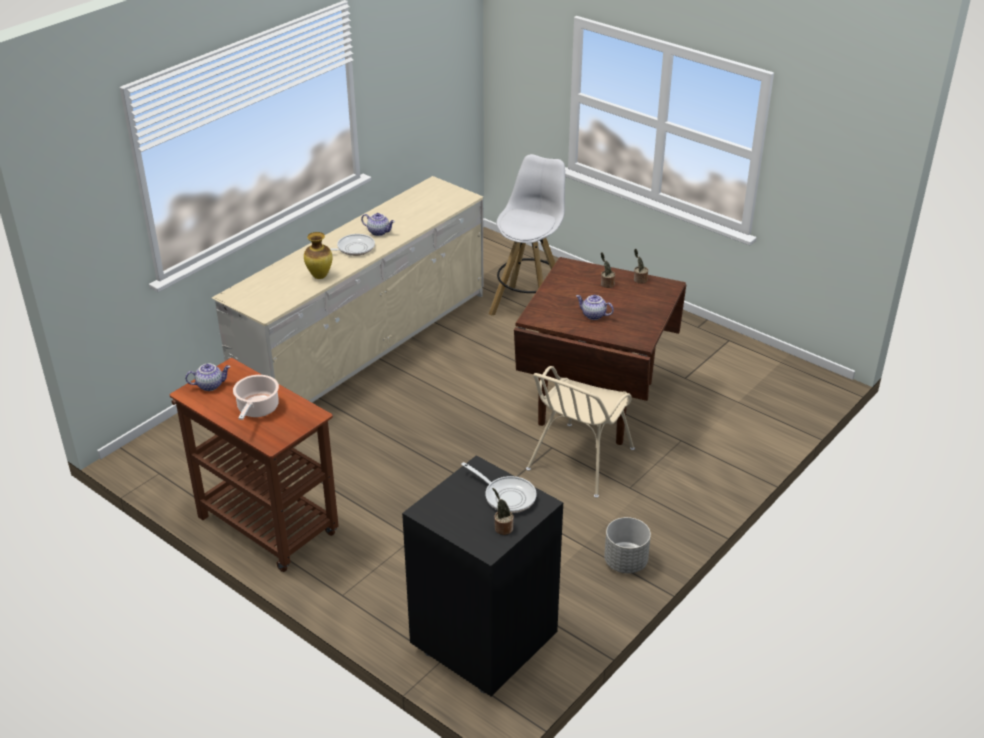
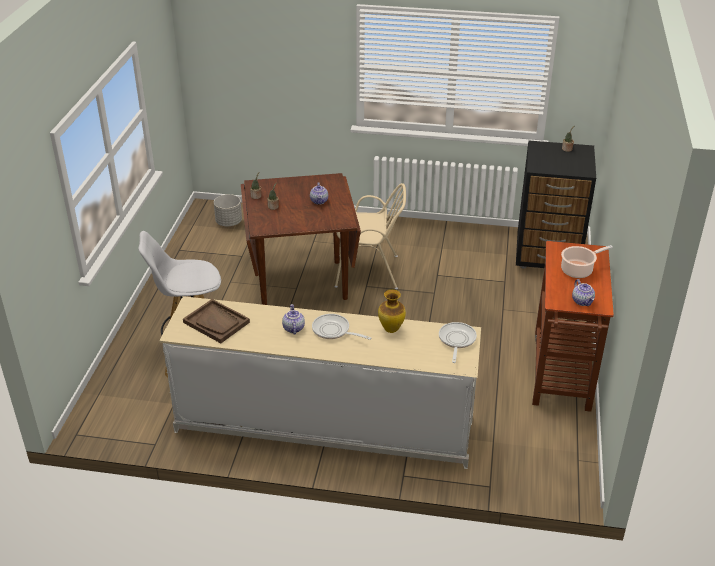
camera: 120 degrees left, 0 degrees up
teapot [185,364,231,391] -> teapot turned 150 degrees counterclockwise [572,279,595,306]
frying pan [461,462,536,513] -> frying pan moved to [439,322,477,363]
grey planter [604,517,651,573] -> grey planter moved to [214,194,242,226]
none -> brown tray [183,299,250,343]

